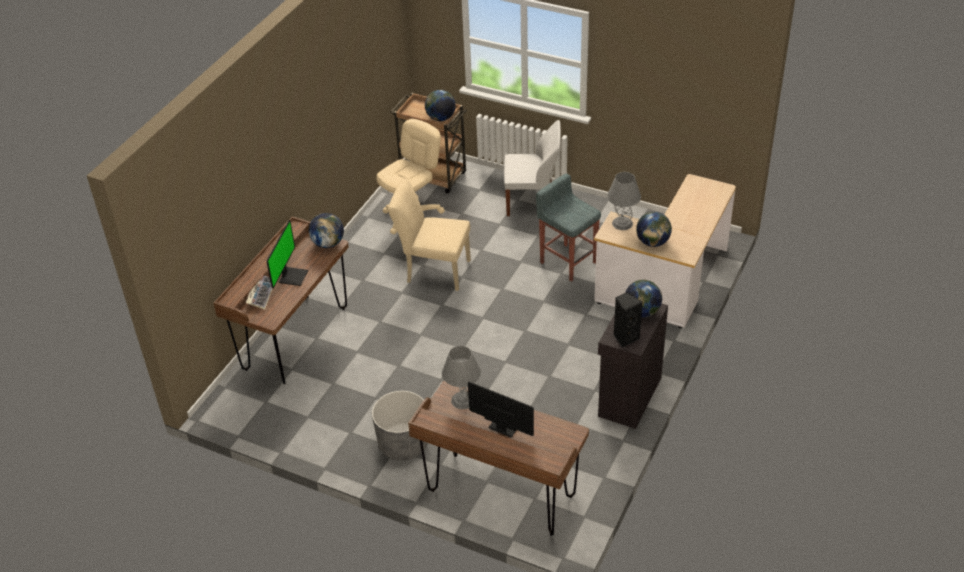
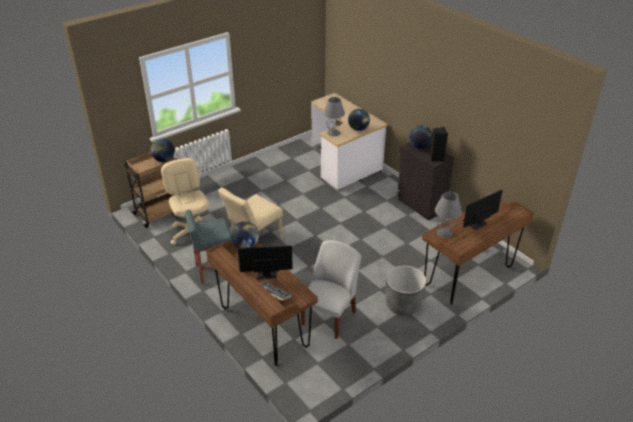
camera: 65 degrees left, 5 degrees down
monitor [267,220,308,288] -> monitor turned 45 degrees counterclockwise [238,246,293,279]
white chair [504,120,561,216] -> white chair moved to [301,240,361,339]
grey stool [536,174,601,282] -> grey stool moved to [185,210,232,284]

